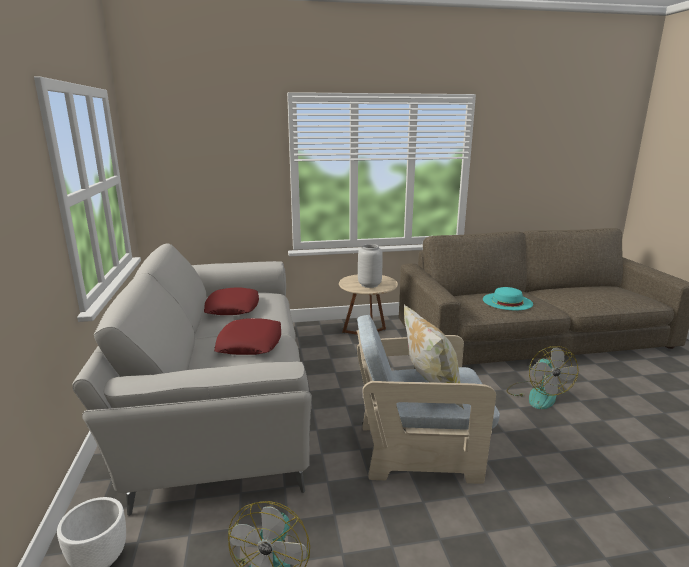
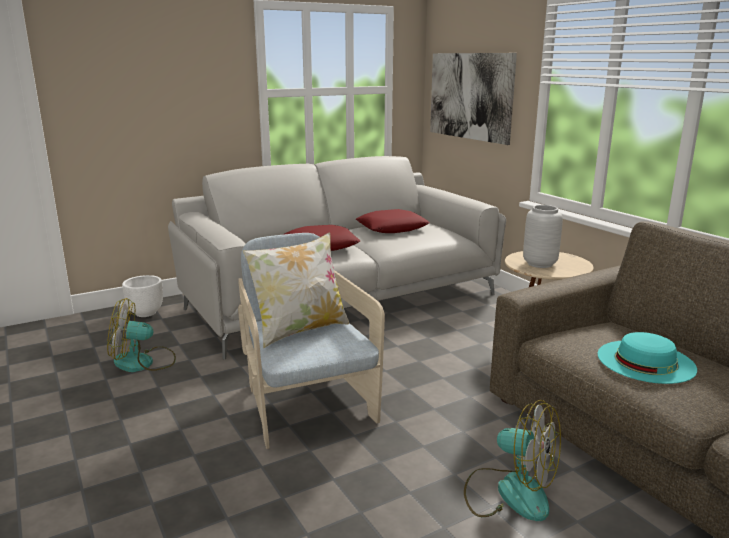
camera: 70 degrees right, 0 degrees up
fan [507,346,579,409] -> fan turned 120 degrees counterclockwise [464,400,561,521]
none -> picture [430,53,517,145]

